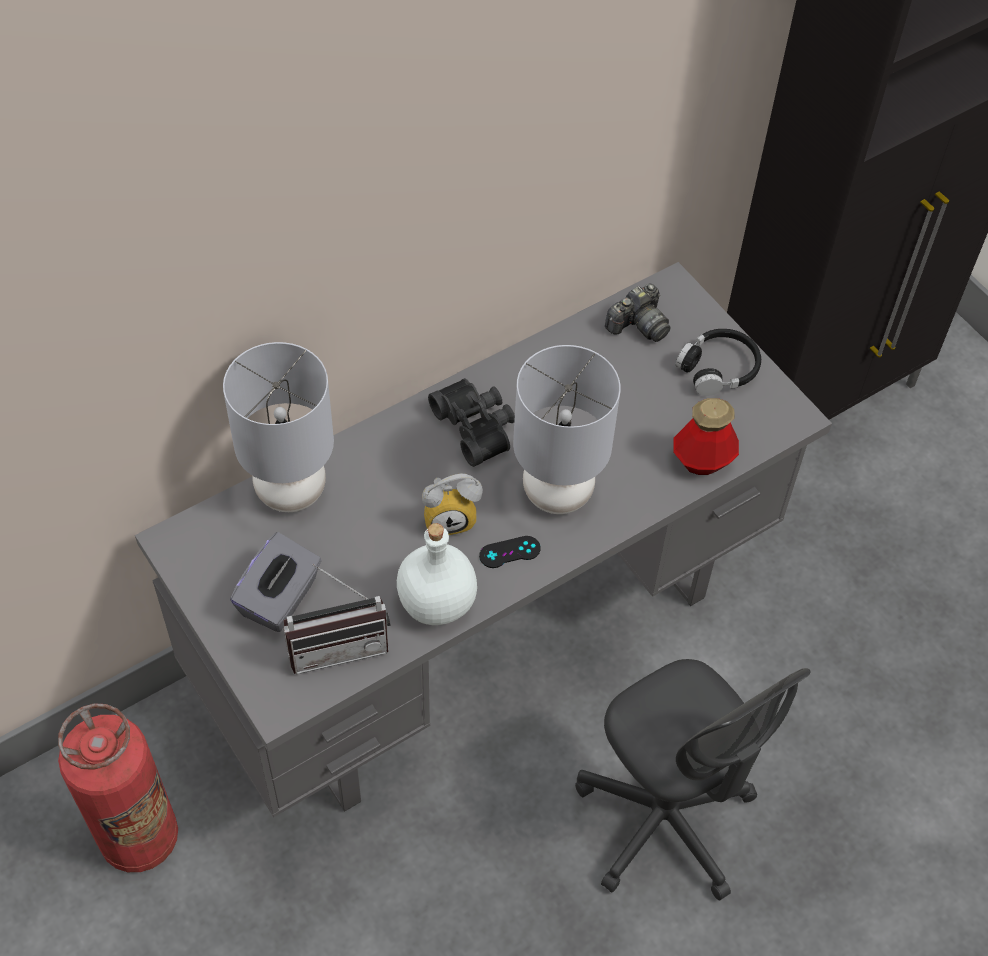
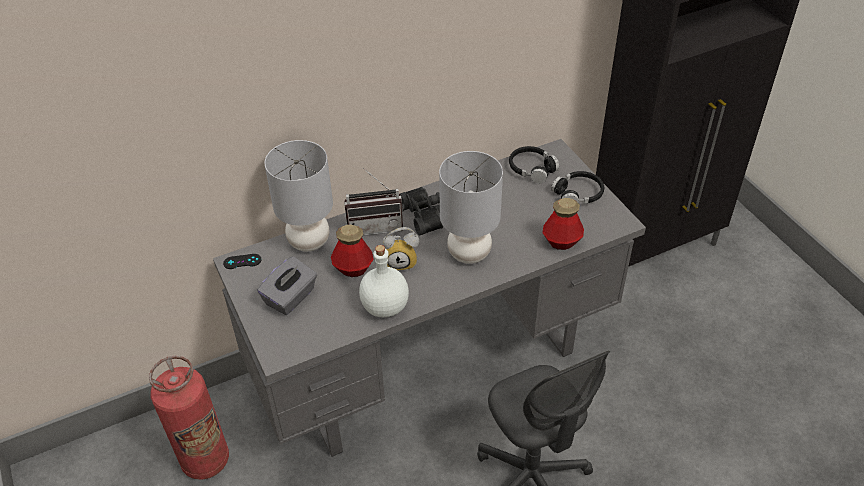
camera: 10 degrees right, 10 degrees down
radio [283,564,391,674] -> radio moved to [344,168,404,236]
black game controller [479,536,541,568] -> black game controller moved to [223,254,261,269]
camera [605,284,670,342] -> black headphones [509,146,559,184]
none -> bottle [331,225,374,277]

